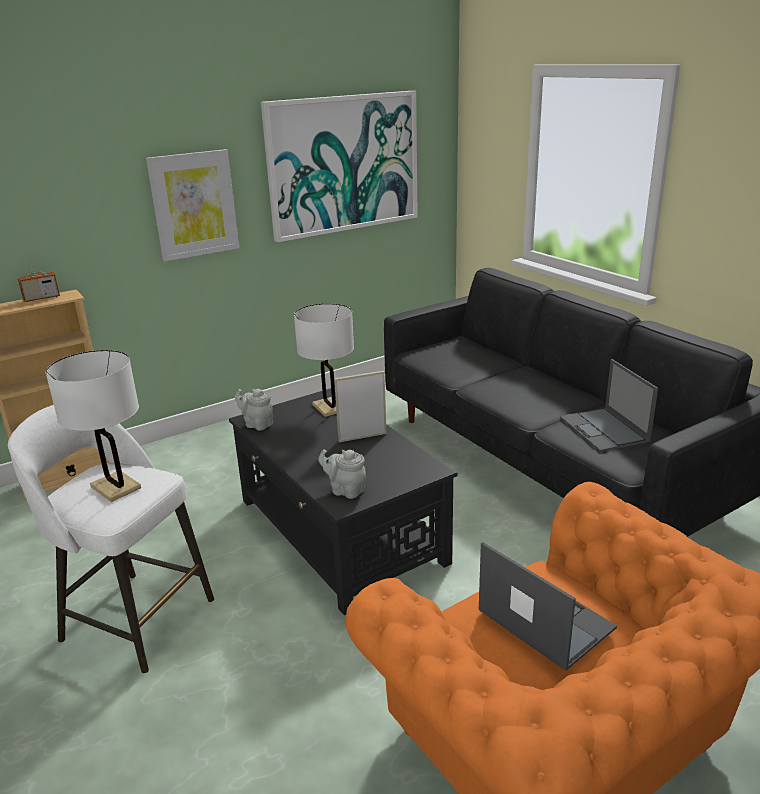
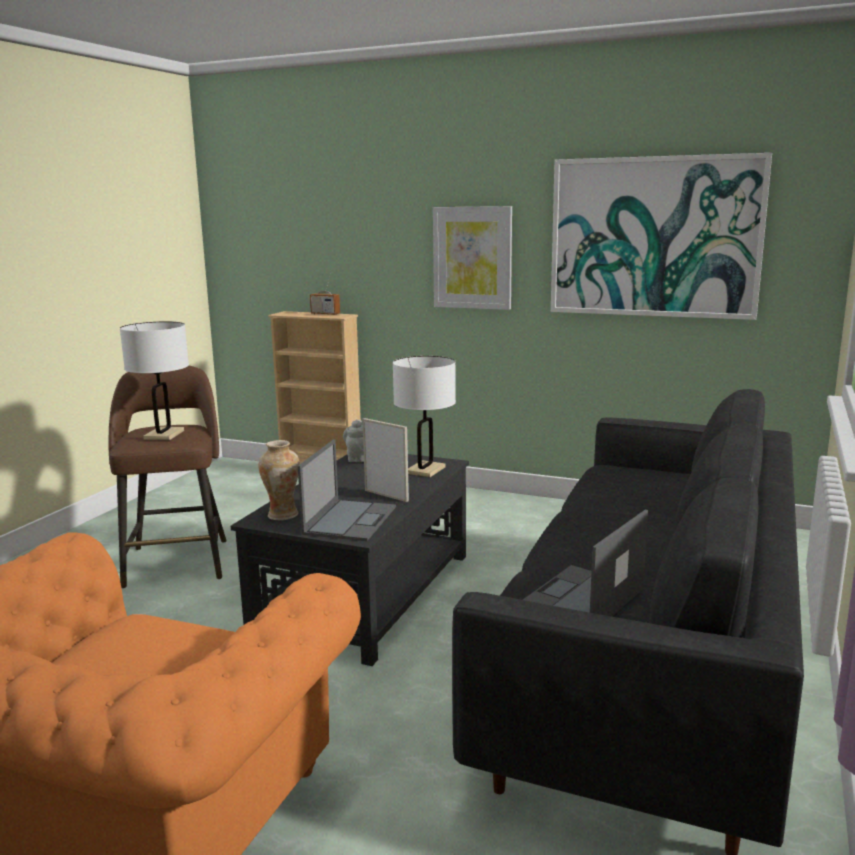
camera: 55 degrees right, 10 degrees down
white stool [8,405,214,673] -> brown stool [109,366,227,588]
grey teapot [318,449,366,499] -> vase [259,440,300,520]
laptop [478,542,617,671] -> laptop moved to [298,439,396,541]

